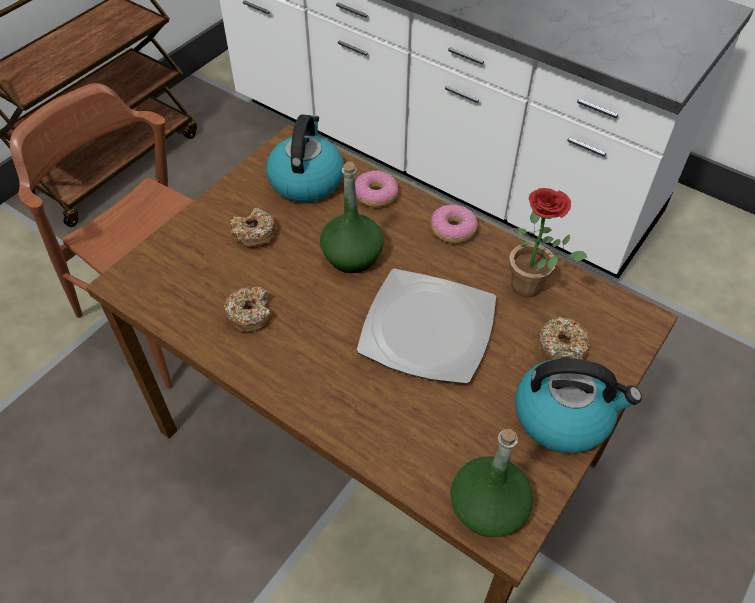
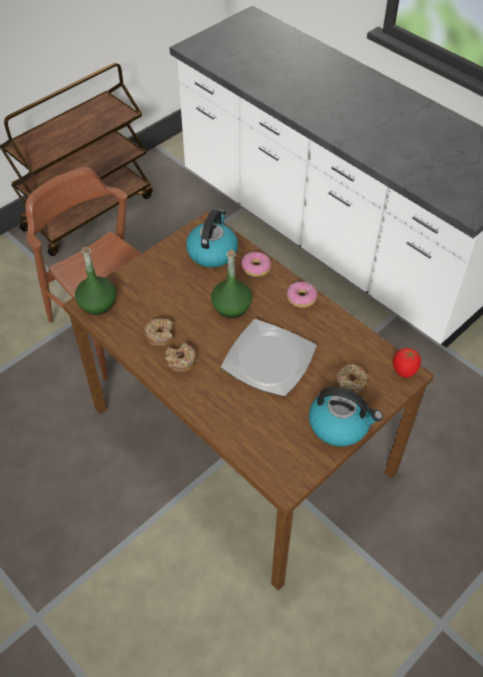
camera: 10 degrees right, 0 degrees up
donut [230,208,277,248] -> donut moved to [165,343,198,372]
green bottle [450,429,533,537] -> green bottle moved to [75,247,116,315]
potted plant [509,188,587,297] -> none
none -> tomato [393,348,421,378]

